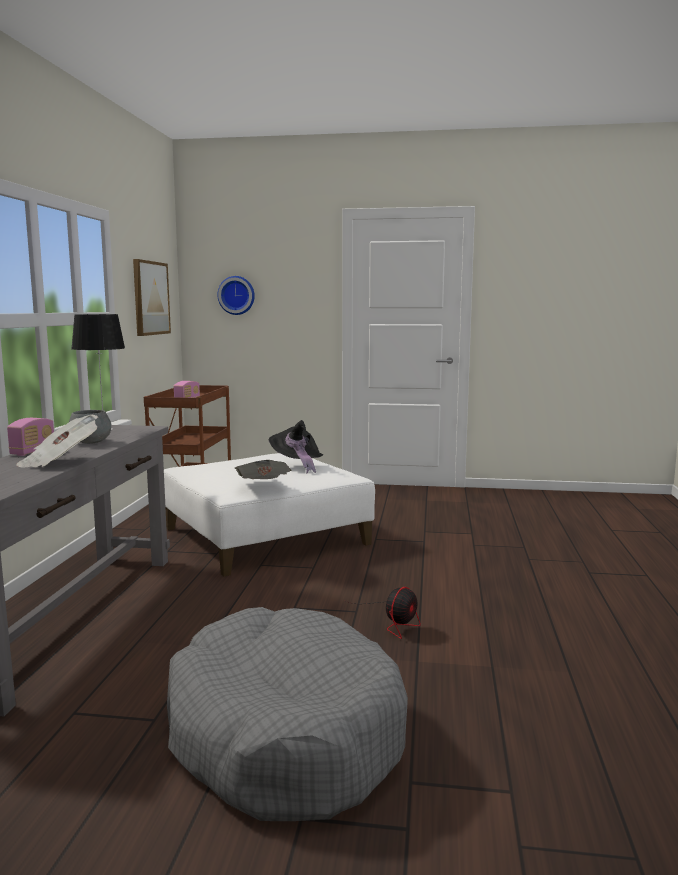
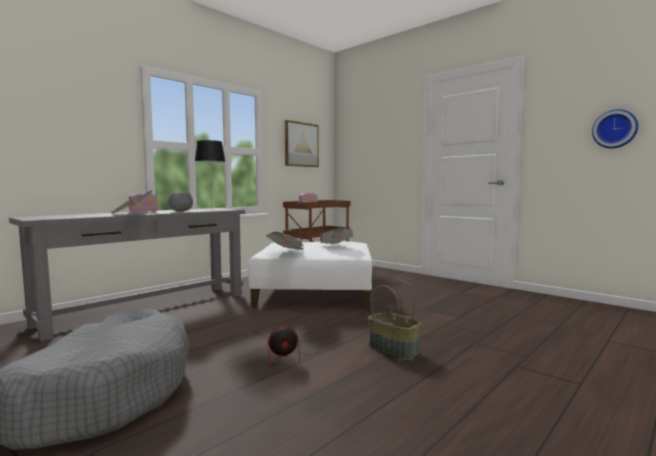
camera: 35 degrees right, 5 degrees down
wall clock [217,276,255,315] -> wall clock moved to [592,109,638,148]
black hat [268,420,323,473] -> newspaper [320,227,353,244]
none -> basket [368,281,422,360]

